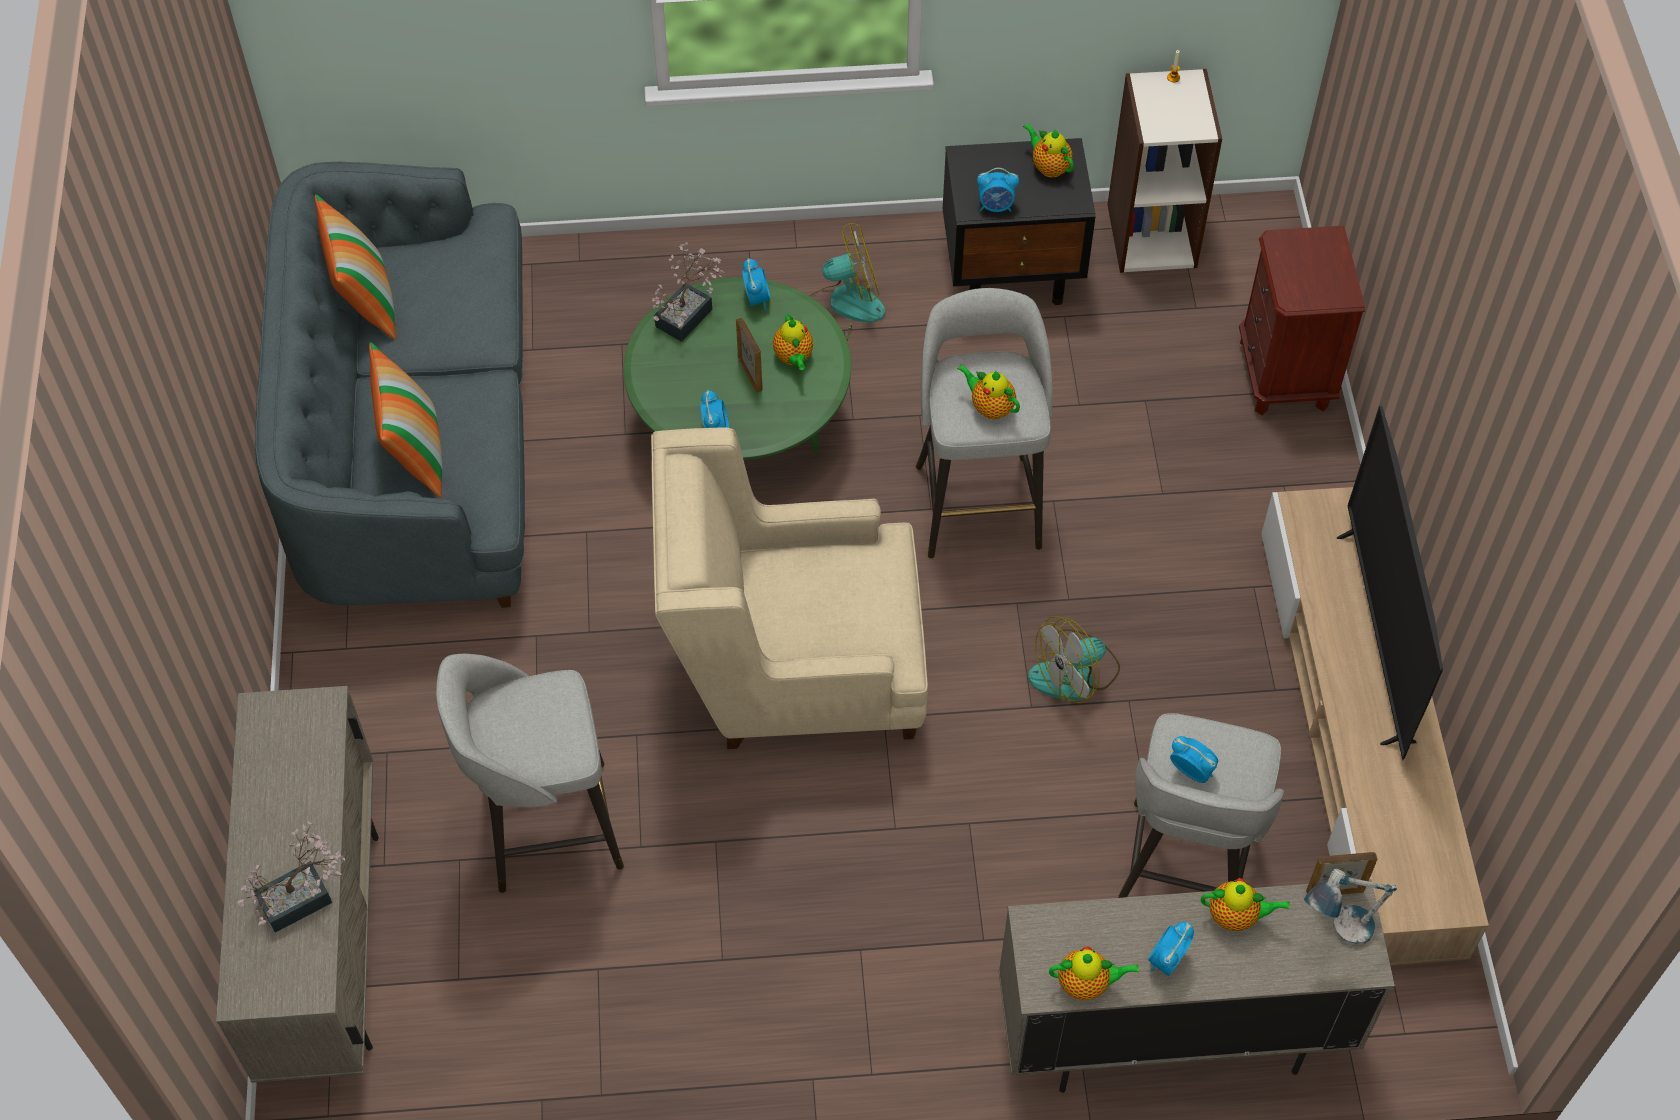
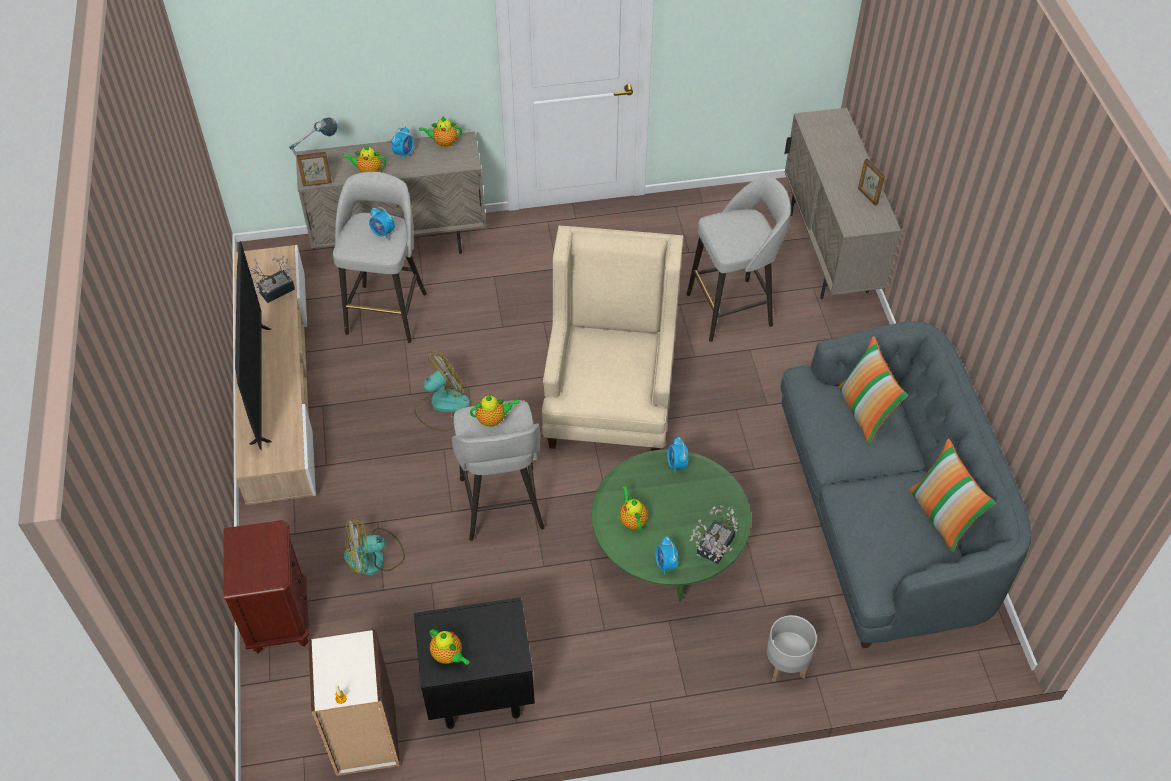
camera: 175 degrees right, 5 degrees down
potted plant [238,822,345,933] -> potted plant moved to [249,256,296,303]
beige armchair [651,427,928,749] -> beige armchair turned 75 degrees counterclockwise [542,225,683,451]
picture frame [736,318,762,393] -> picture frame moved to [858,158,885,205]
fan [809,222,885,340] -> fan moved to [344,516,405,576]
teapot [957,364,1020,419] -> teapot turned 45 degrees counterclockwise [470,394,519,427]
alarm clock [977,168,1019,212] -> none
none -> grey planter [766,615,817,682]

